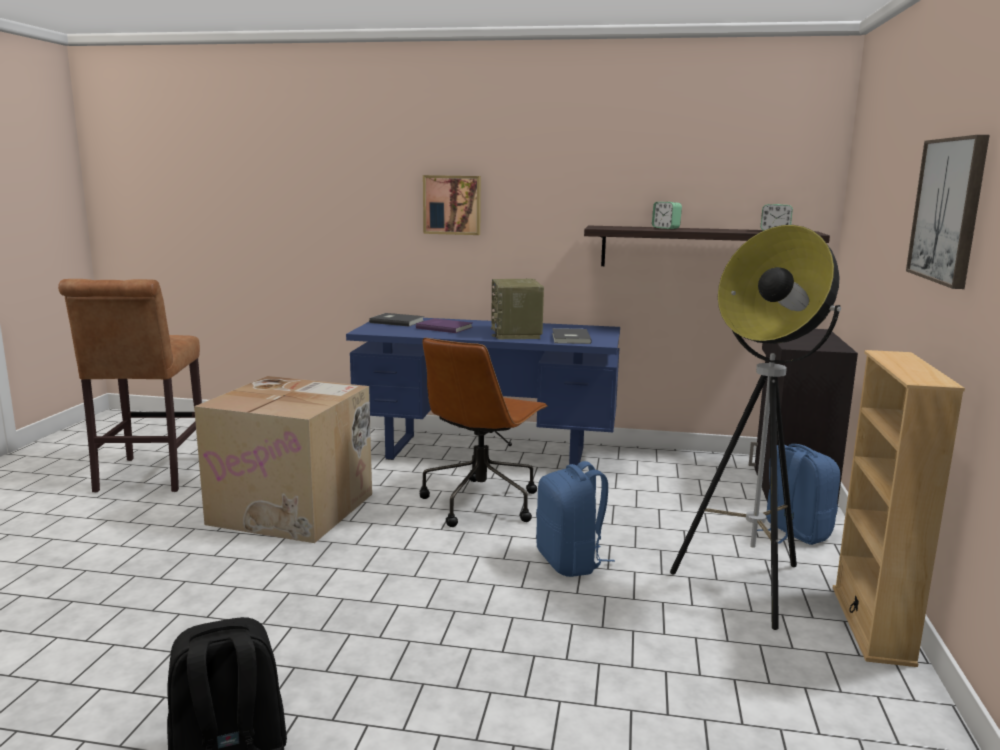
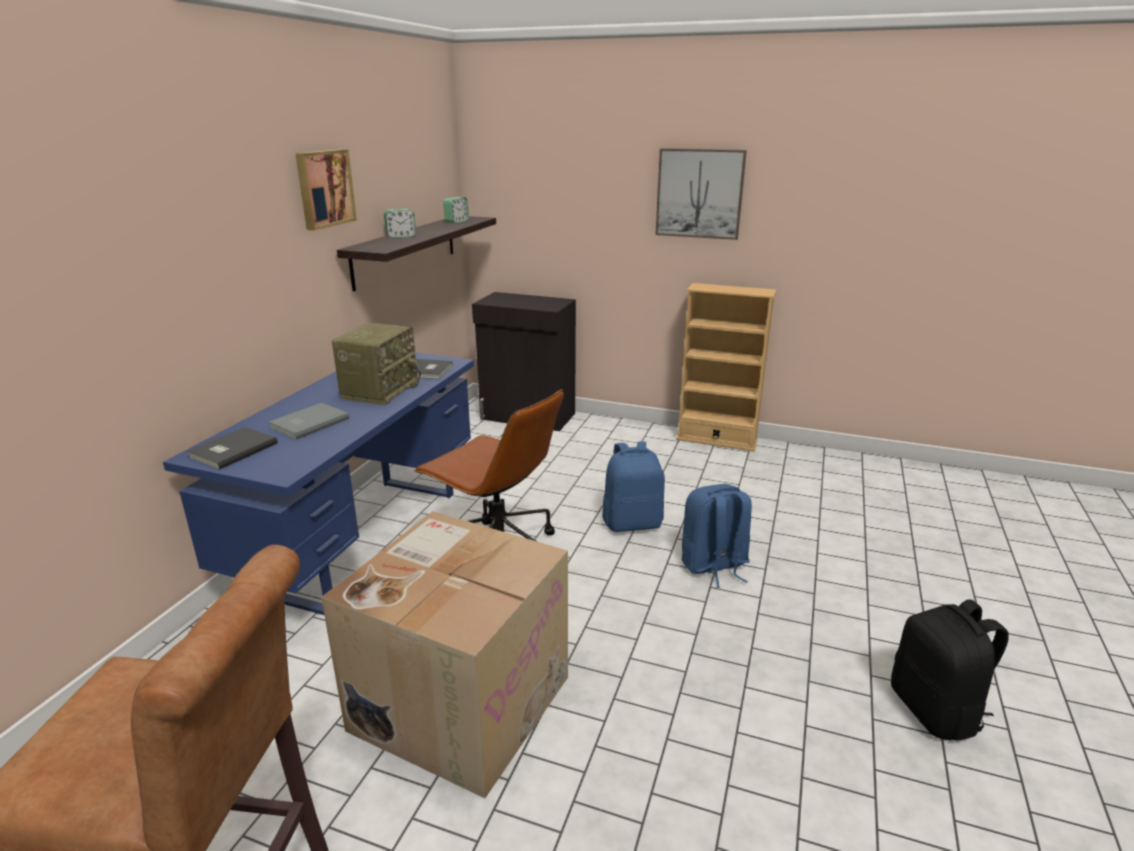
camera: 80 degrees left, 10 degrees up
purple book [416,318,473,333] -> grey book [269,403,349,440]
picture [423,175,481,235] -> picture moved to [295,149,357,231]
radio [491,279,544,339] -> radio turned 75 degrees counterclockwise [332,323,421,405]
floor lamp [670,225,841,630] -> none
blue backpack [757,444,840,545] -> blue backpack moved to [682,484,752,588]

